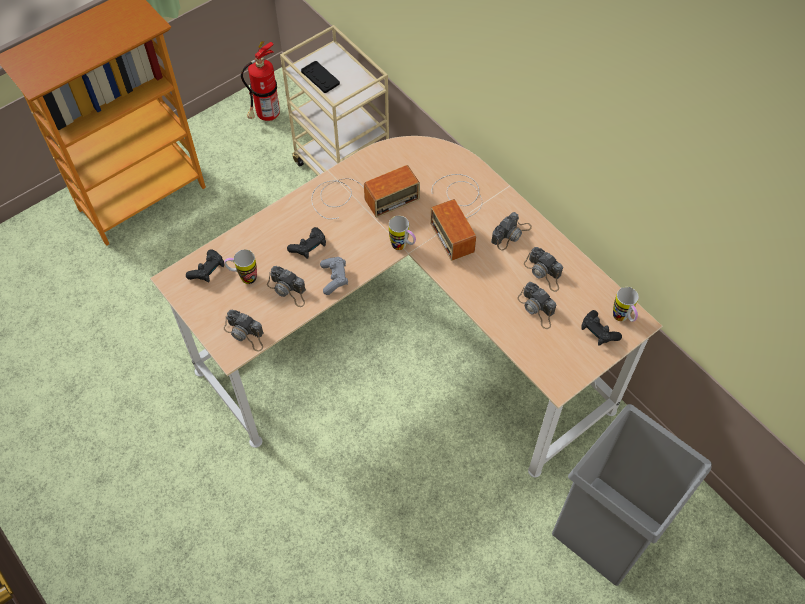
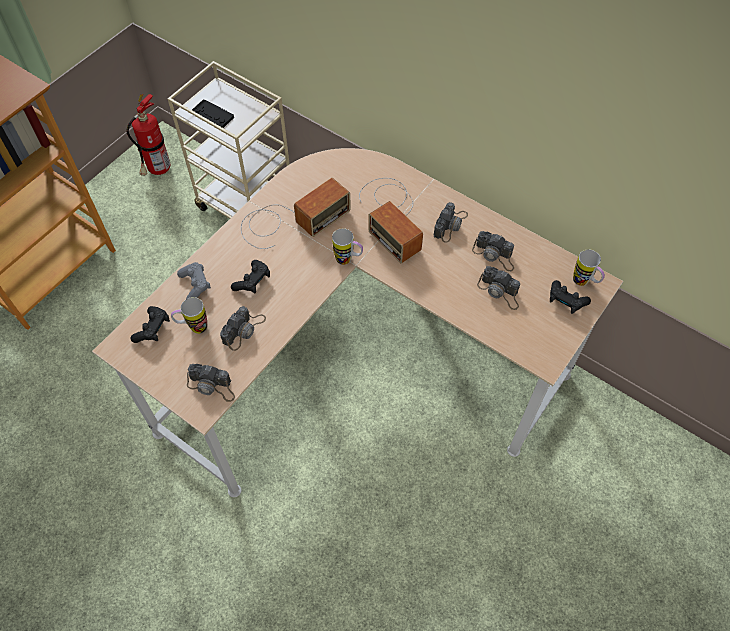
camera: 15 degrees left, 0 degrees up
camera [267,266,306,307] -> camera turned 75 degrees counterclockwise [220,306,266,351]
grey game controller [320,257,348,295] -> grey game controller moved to [177,262,211,299]
grey trash can [552,404,712,586] -> none

